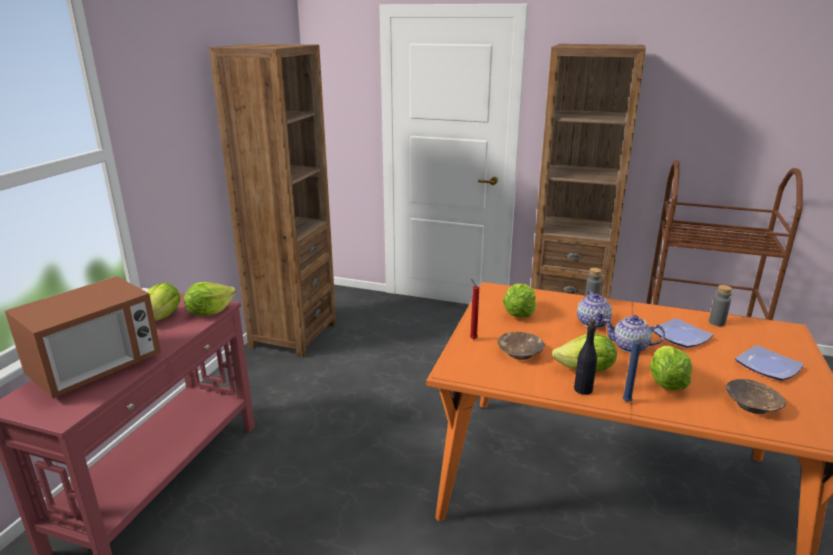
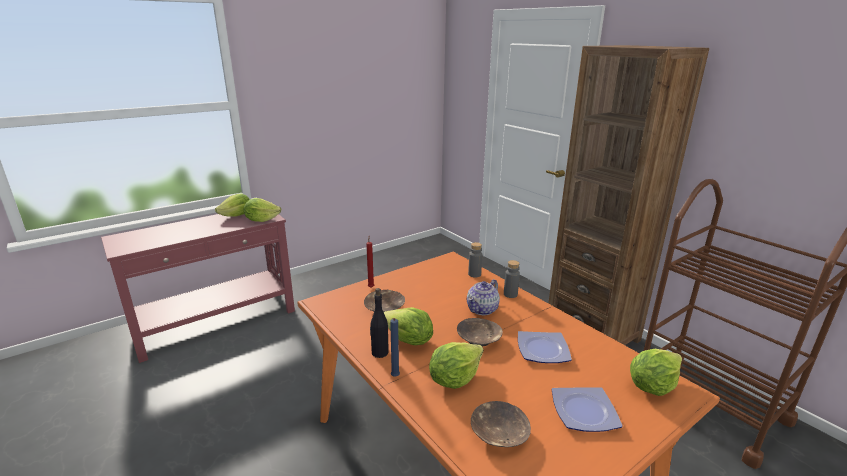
camera: 35 degrees right, 0 degrees up
microwave [5,276,161,398] -> none
brown bookcase [209,44,336,358] -> none
lettuce [503,284,536,318] -> lettuce moved to [630,349,682,396]
teapot [603,315,665,353] -> brown bowl [457,318,503,347]
grey bottle [709,285,732,326] -> grey bottle moved to [468,242,482,277]

